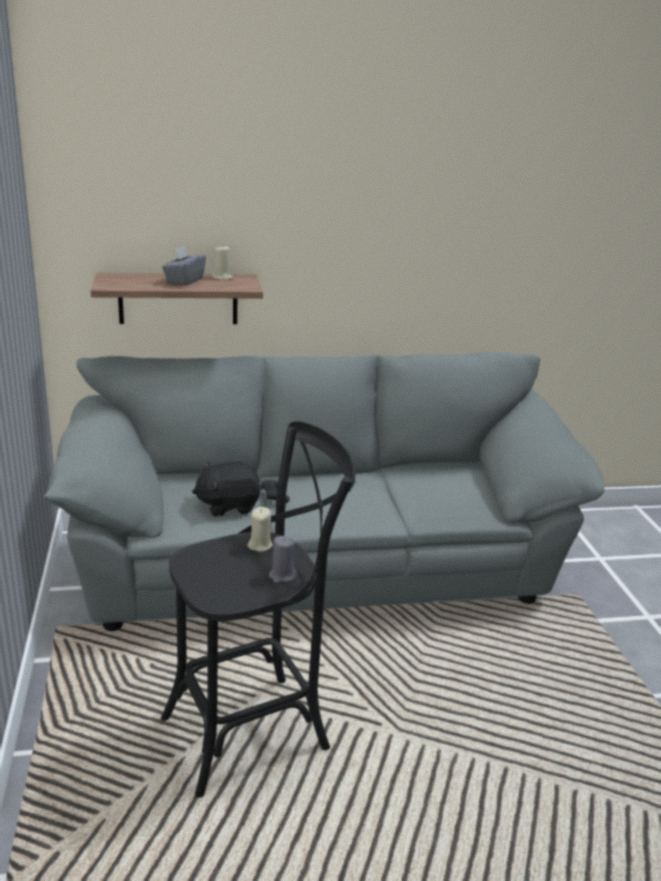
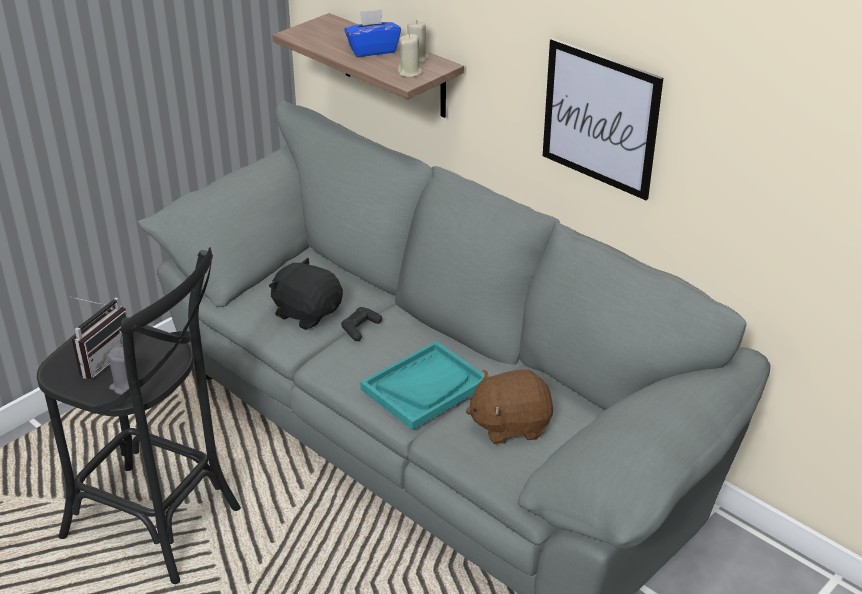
camera: 55 degrees right, 10 degrees up
grey tissue box [162,245,206,286] -> blue tissue box [344,9,401,57]
beige candle [247,507,273,552] -> beige candle moved to [398,34,423,77]
none -> radio [70,296,127,379]
none -> turquoise tray [360,341,484,430]
none -> brown plush toy [466,369,553,444]
none -> picture [543,38,663,200]

